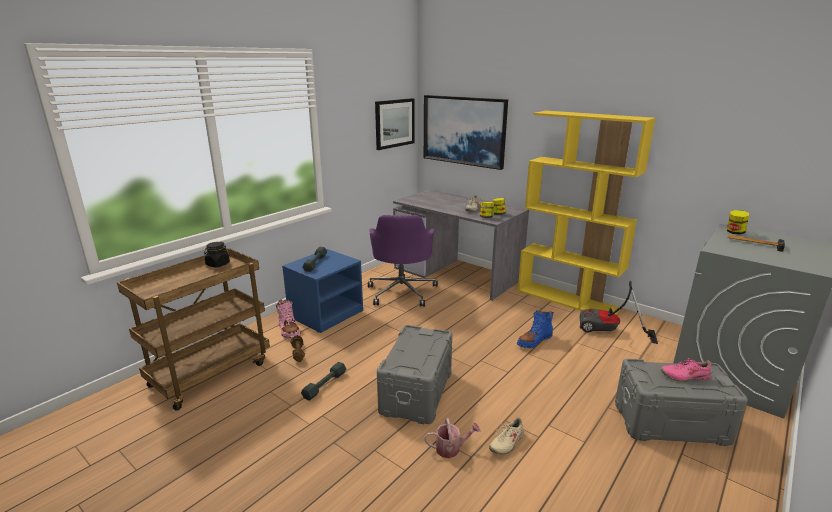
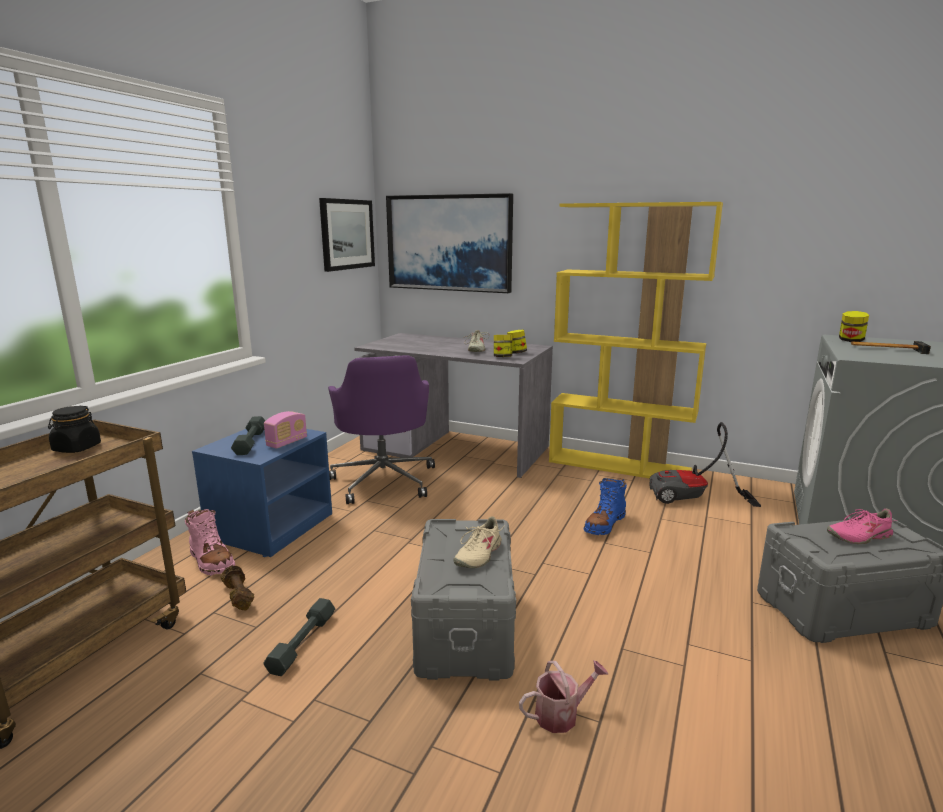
camera: 15 degrees left, 5 degrees down
beige shoe [489,417,527,454] -> beige shoe moved to [453,516,504,568]
none -> radio [264,411,307,448]

